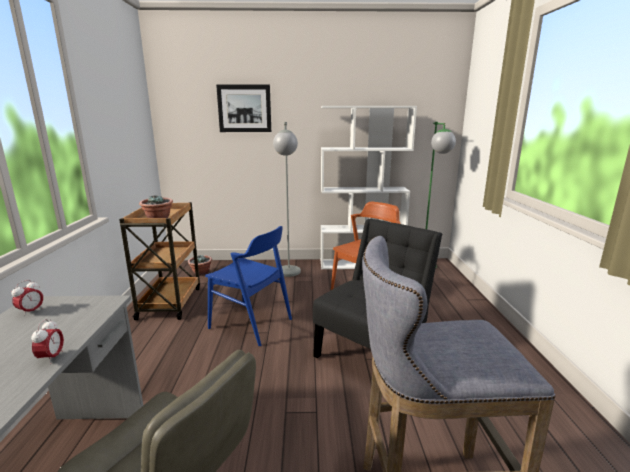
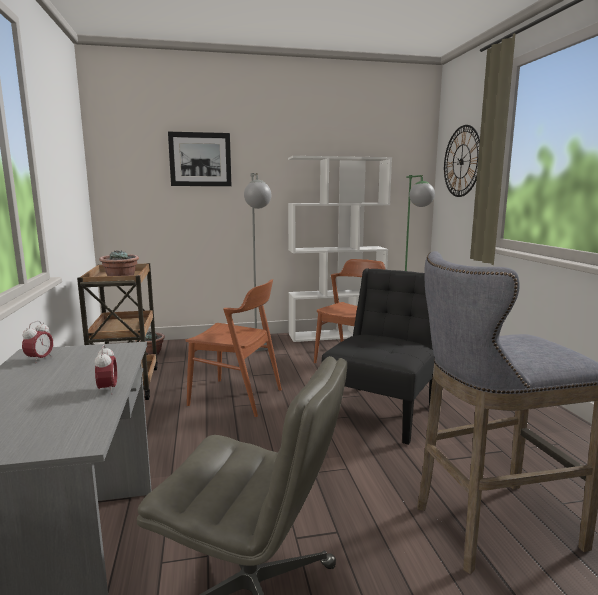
camera: 10 degrees left, 5 degrees down
blue chair [205,226,292,346] -> brown chair [185,279,282,417]
none -> wall clock [444,125,480,197]

